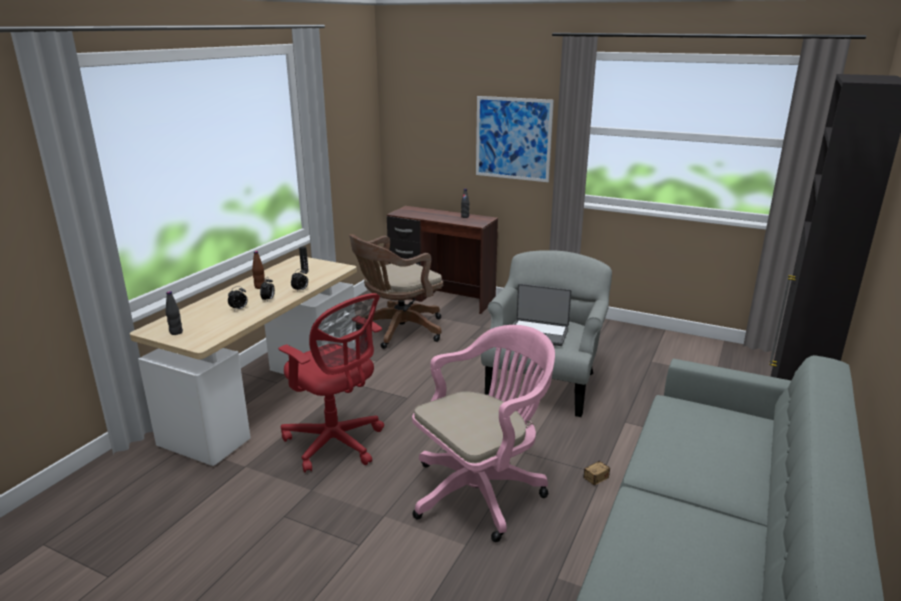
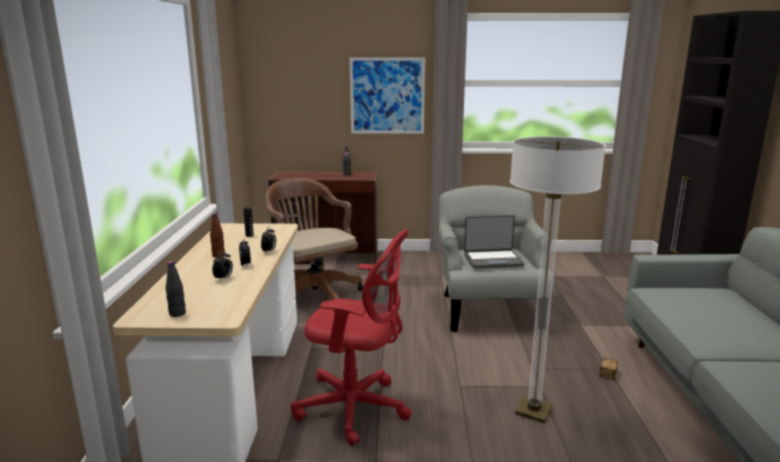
camera: 25 degrees left, 5 degrees down
brown office chair [349,234,443,349] -> brown office chair turned 120 degrees clockwise [266,178,363,300]
pink office chair [412,325,555,542] -> floor lamp [510,136,606,423]

